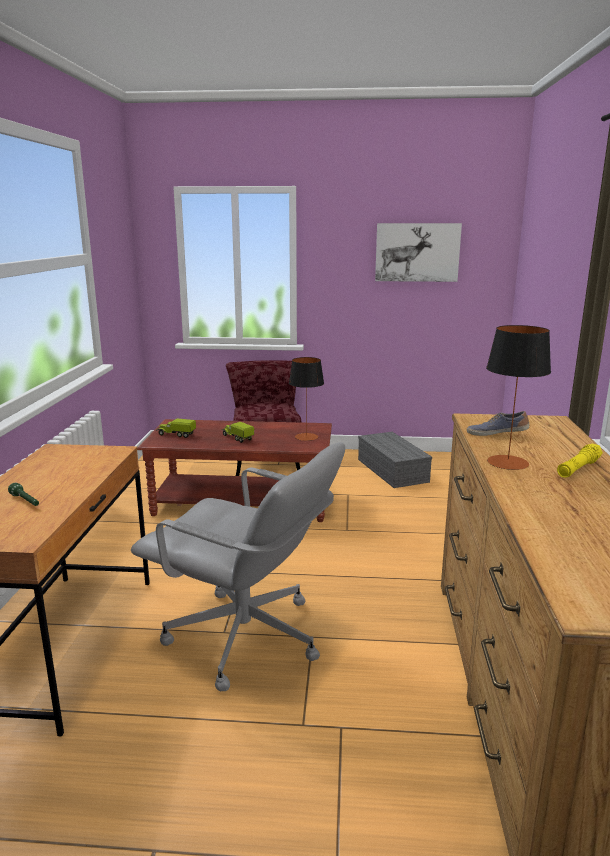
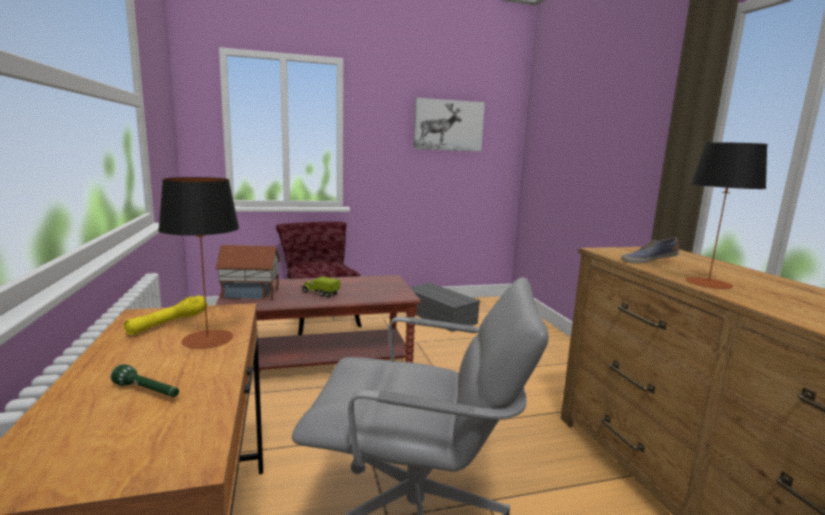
camera: 20 degrees left, 5 degrees down
toy truck [156,418,196,438] -> toy house [215,245,281,300]
table lamp [289,357,324,441] -> table lamp moved to [158,177,239,349]
yellow flashlight [557,444,603,478] -> yellow flashlight moved to [124,295,208,335]

